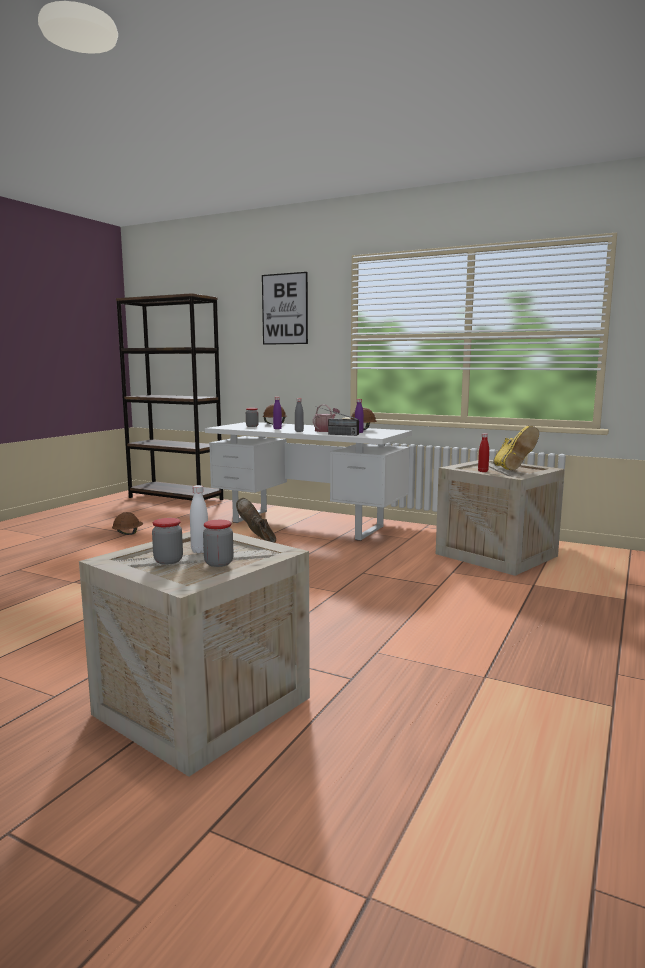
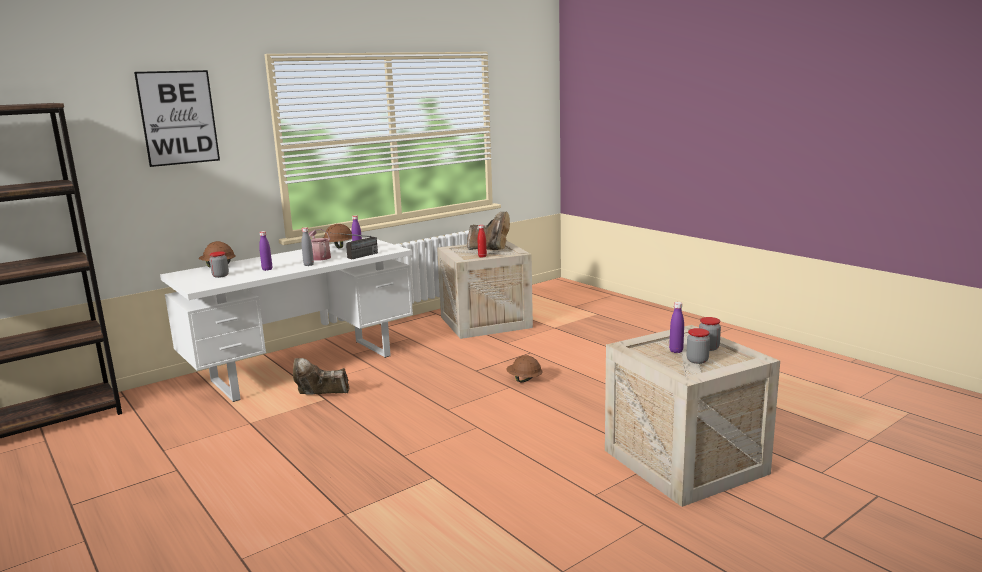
camera: 65 degrees left, 5 degrees up
brown hard hat [112,512,143,535] -> brown hard hat moved to [506,355,543,382]
white bottle [190,485,208,553] -> purple bottle [669,302,684,353]
yellow boot [493,426,539,470] -> brown boot [467,212,510,250]

